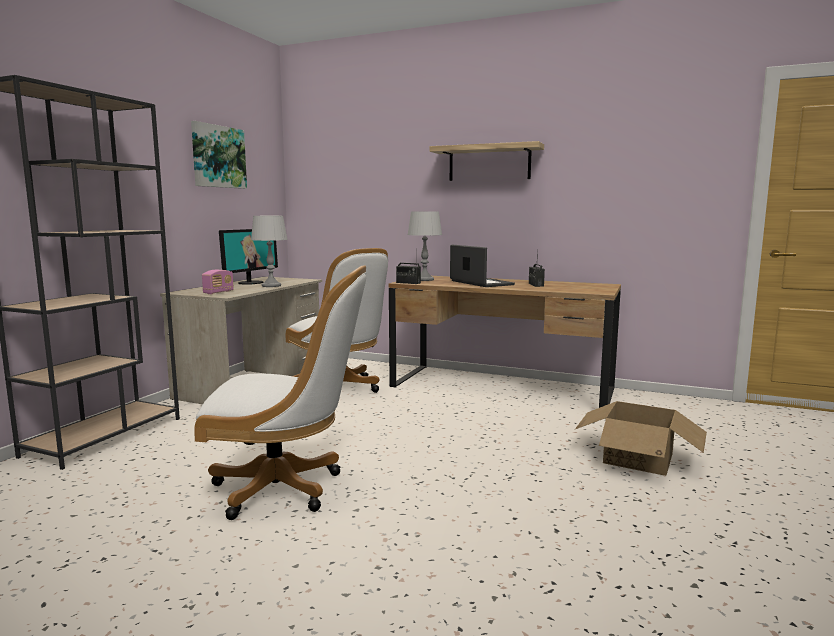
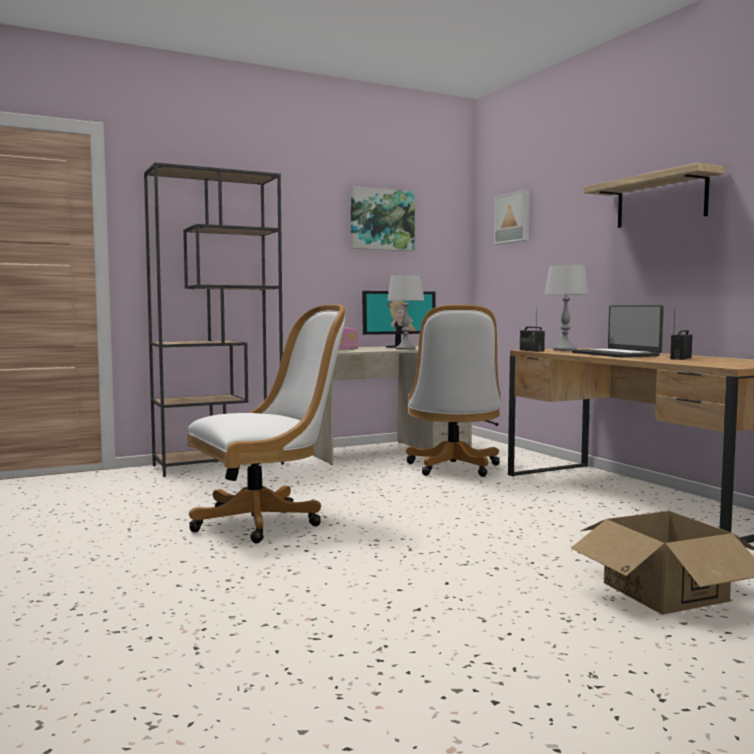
camera: 40 degrees right, 5 degrees down
white office chair [194,265,366,520] -> white office chair turned 75 degrees counterclockwise [187,304,345,544]
laptop [450,245,515,287] -> laptop turned 150 degrees clockwise [572,305,664,357]
none -> picture [494,190,530,244]

